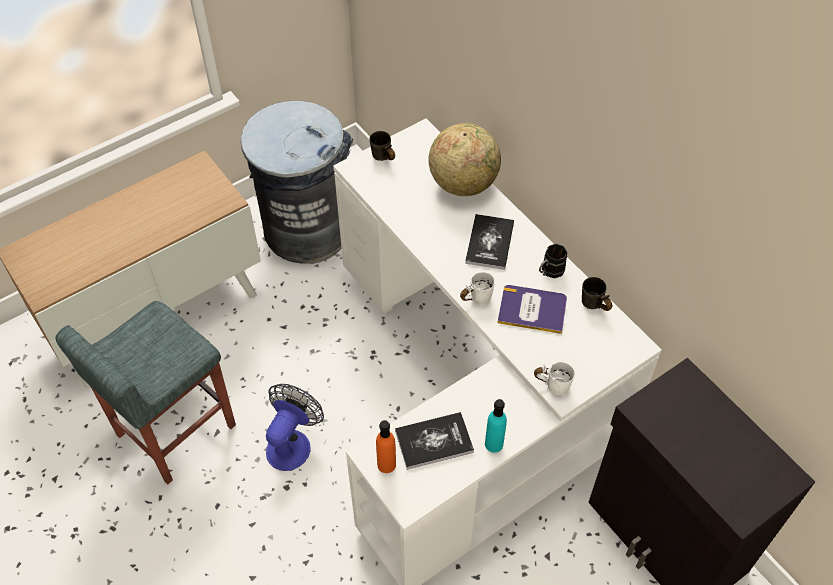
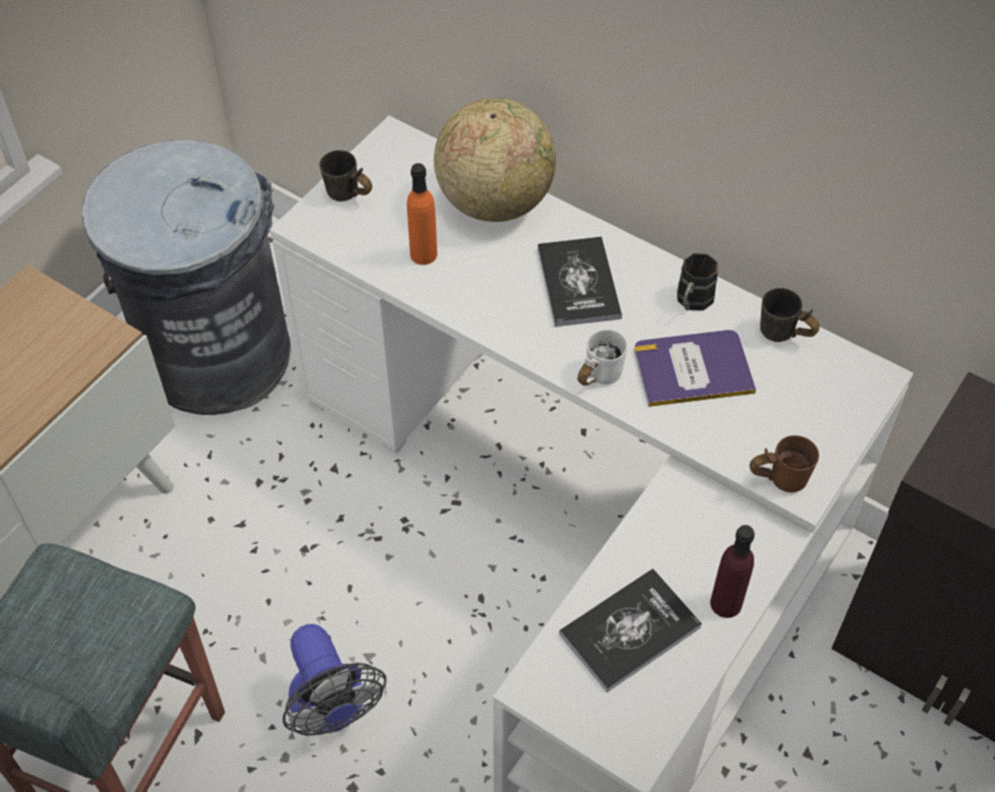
camera: 20 degrees left, 0 degrees up
fan [266,384,324,471] -> fan turned 150 degrees clockwise [283,624,387,736]
orange bottle [376,420,396,473] -> orange bottle moved to [407,163,437,265]
turquoise bottle [485,399,507,453] -> purple bottle [710,525,755,618]
white mug [534,362,575,395] -> brown mug [750,435,819,492]

